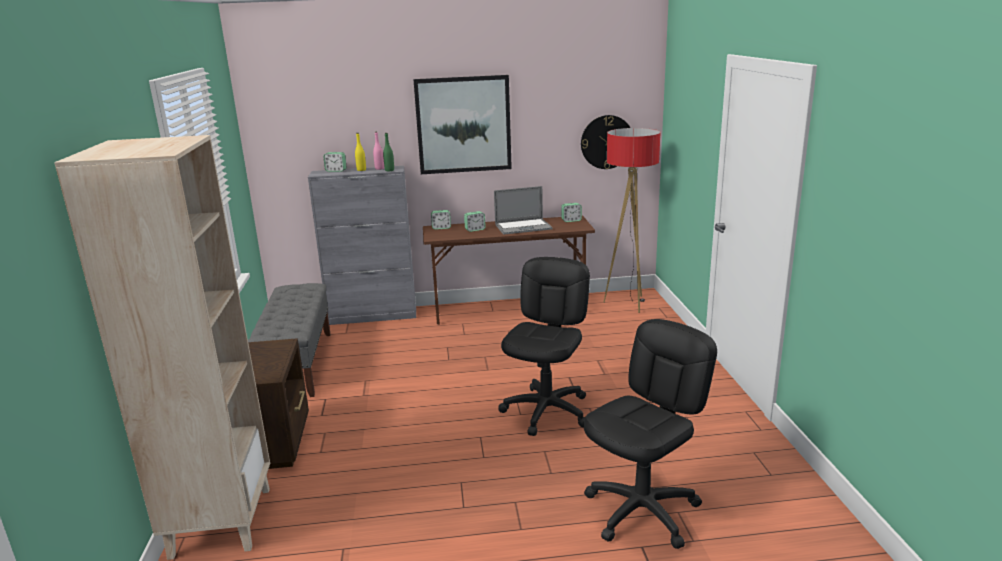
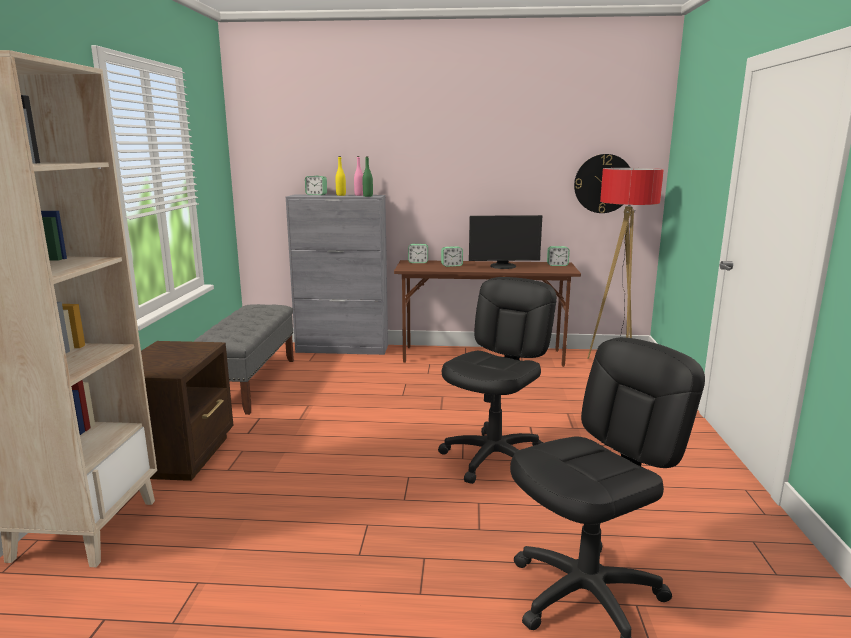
camera: 10 degrees right, 5 degrees down
picture [413,75,512,174] -> none
laptop [494,186,553,234] -> monitor [469,215,542,269]

